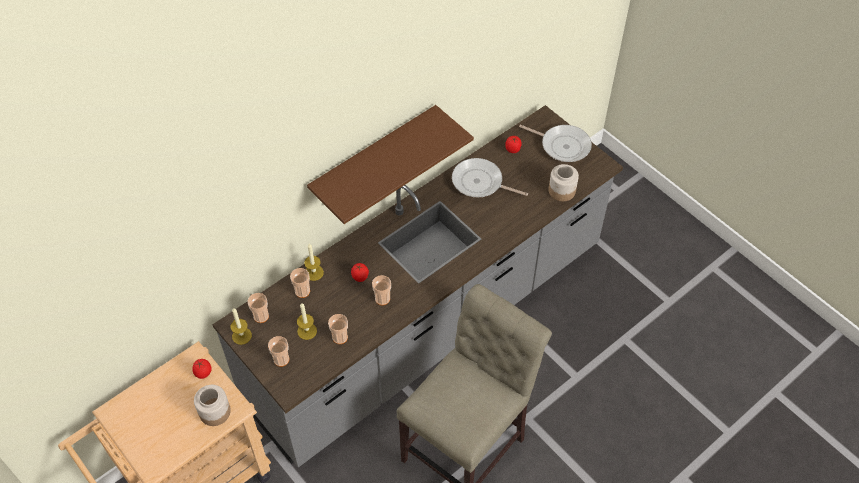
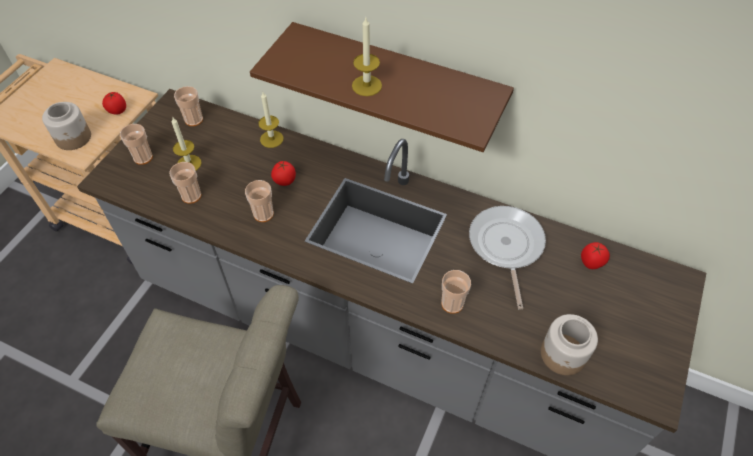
camera: 65 degrees right, 0 degrees up
candle [230,308,252,345] -> candle moved to [352,18,382,96]
cup [290,268,310,298] -> cup moved to [441,270,471,314]
frying pan [519,125,592,162] -> none

